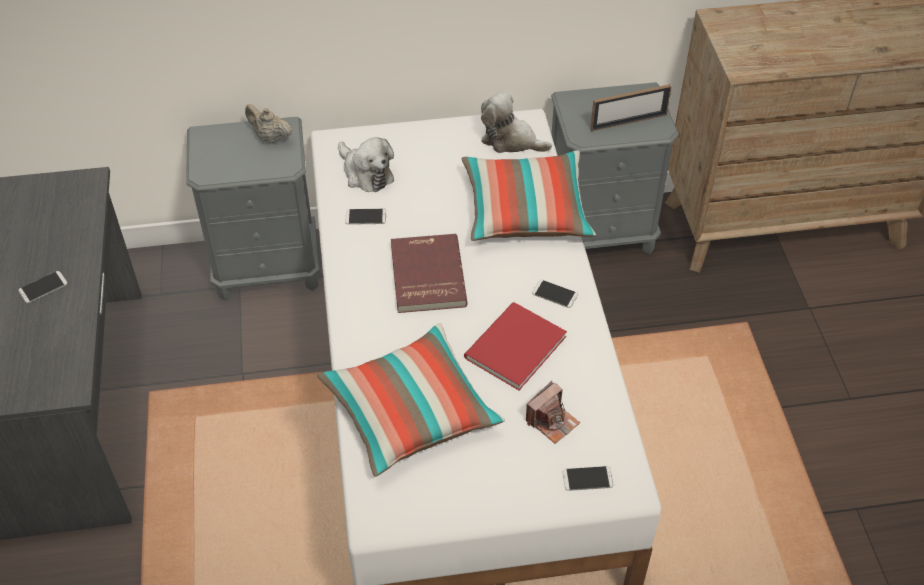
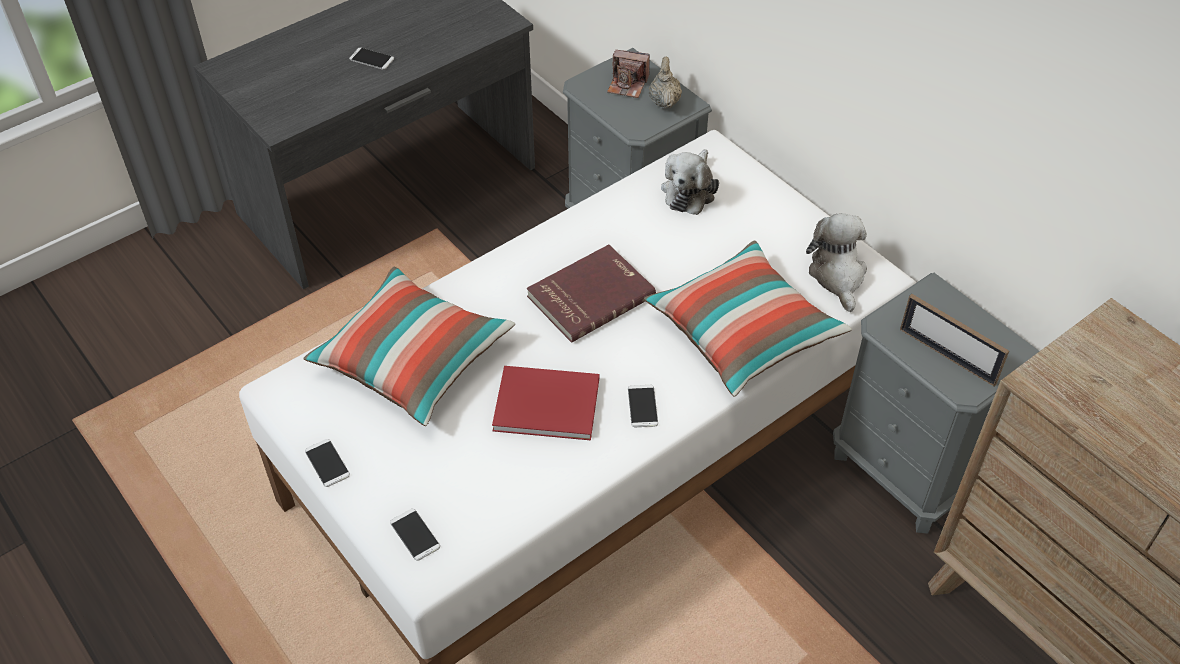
camera: 60 degrees right, 0 degrees up
phone [345,209,386,225] -> phone moved to [305,439,350,487]
camera [526,381,580,444] -> camera moved to [607,50,650,98]

